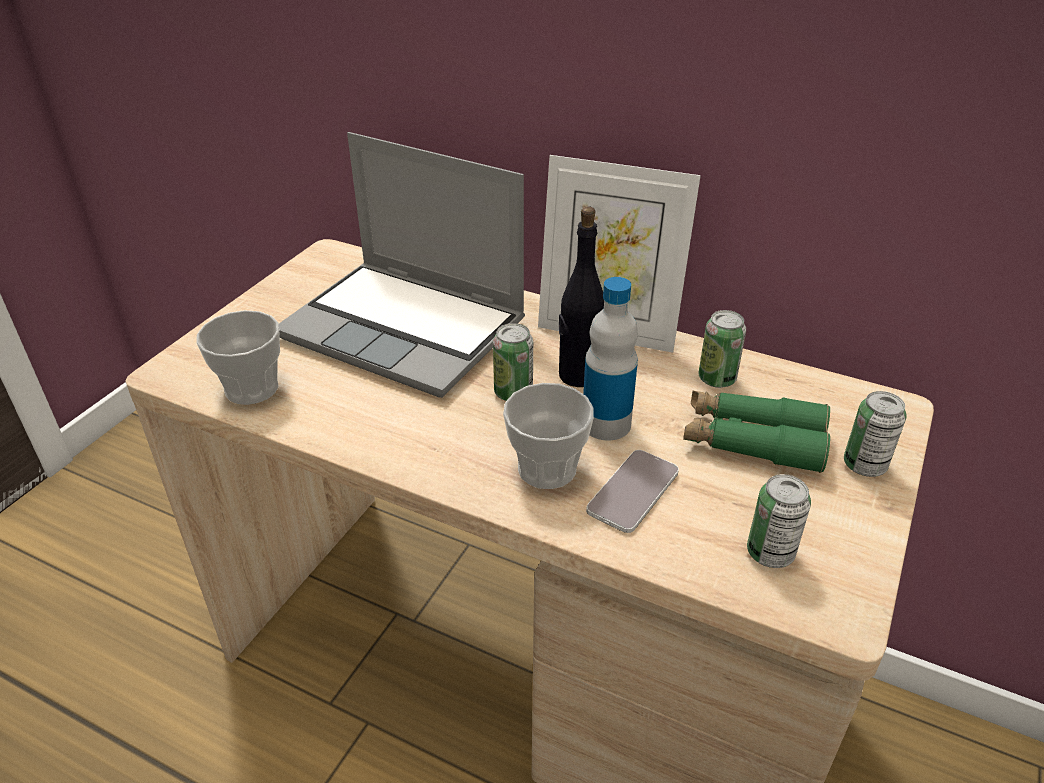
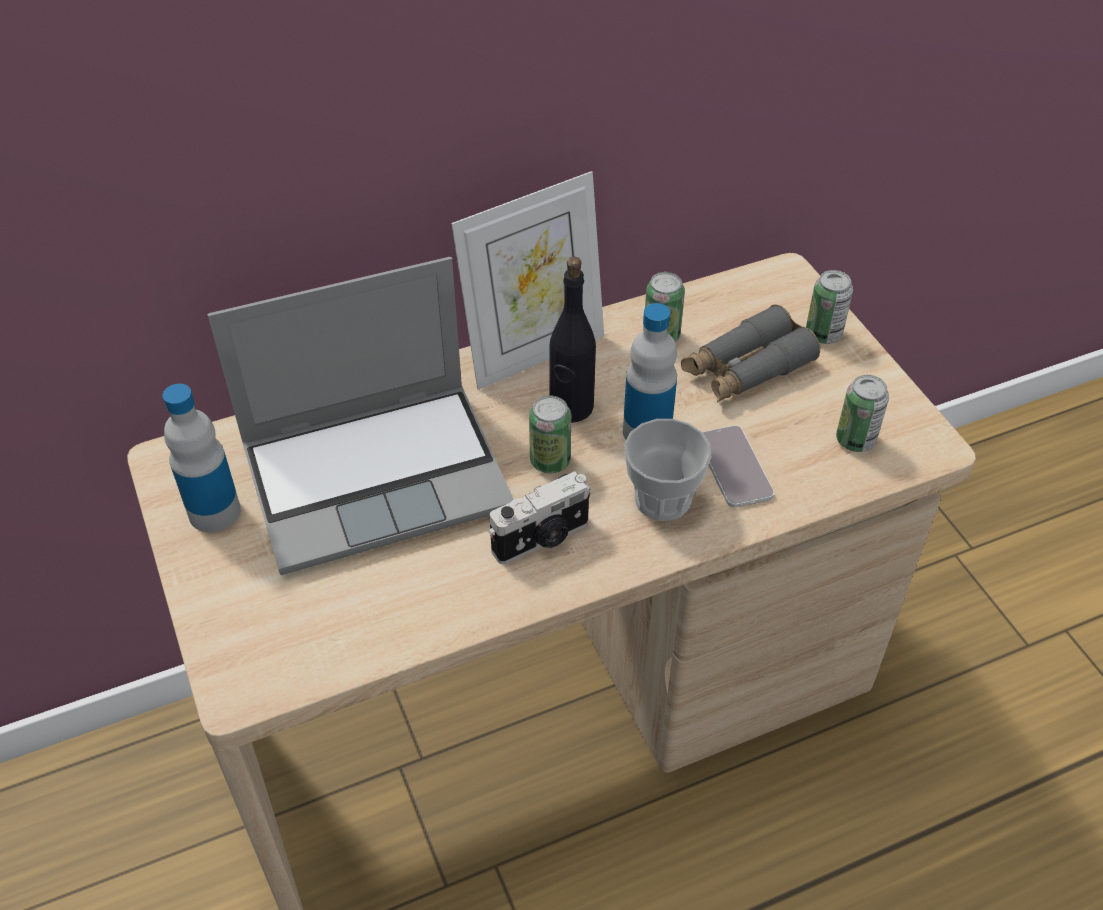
camera: 50 degrees left, 10 degrees up
cup [197,310,280,405] -> none
green binoculars [683,391,830,473] -> grey binoculars [681,304,820,402]
none -> bottle [163,384,241,533]
none -> camera [488,471,591,564]

